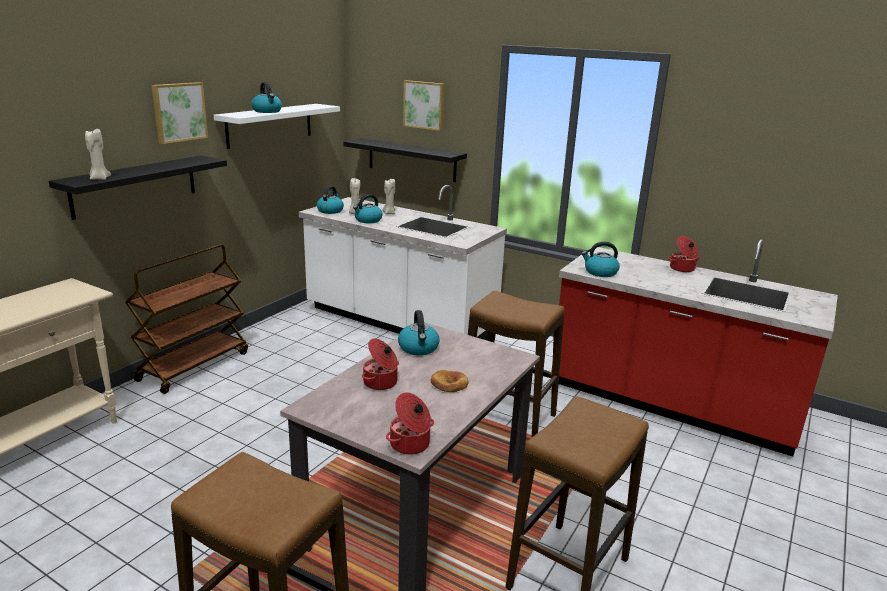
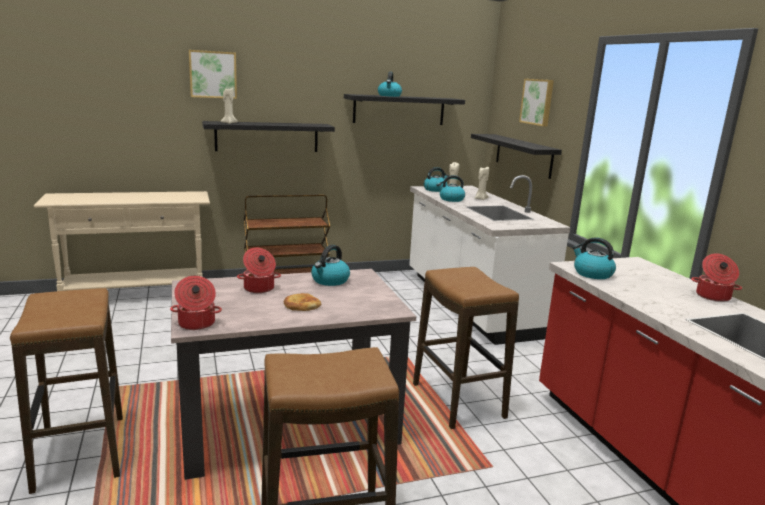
camera: 40 degrees right, 5 degrees down
picture [151,82,208,144] -> picture moved to [189,50,237,99]
white shelf [214,104,340,149] -> black shelf [344,94,465,125]

